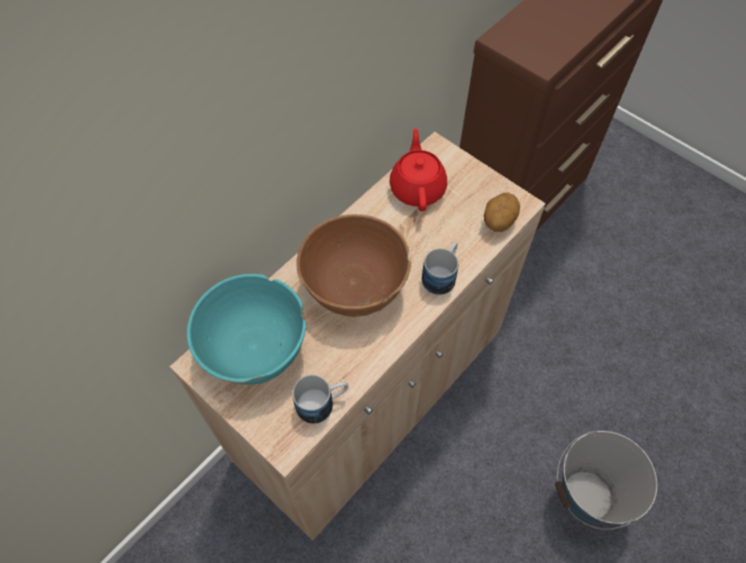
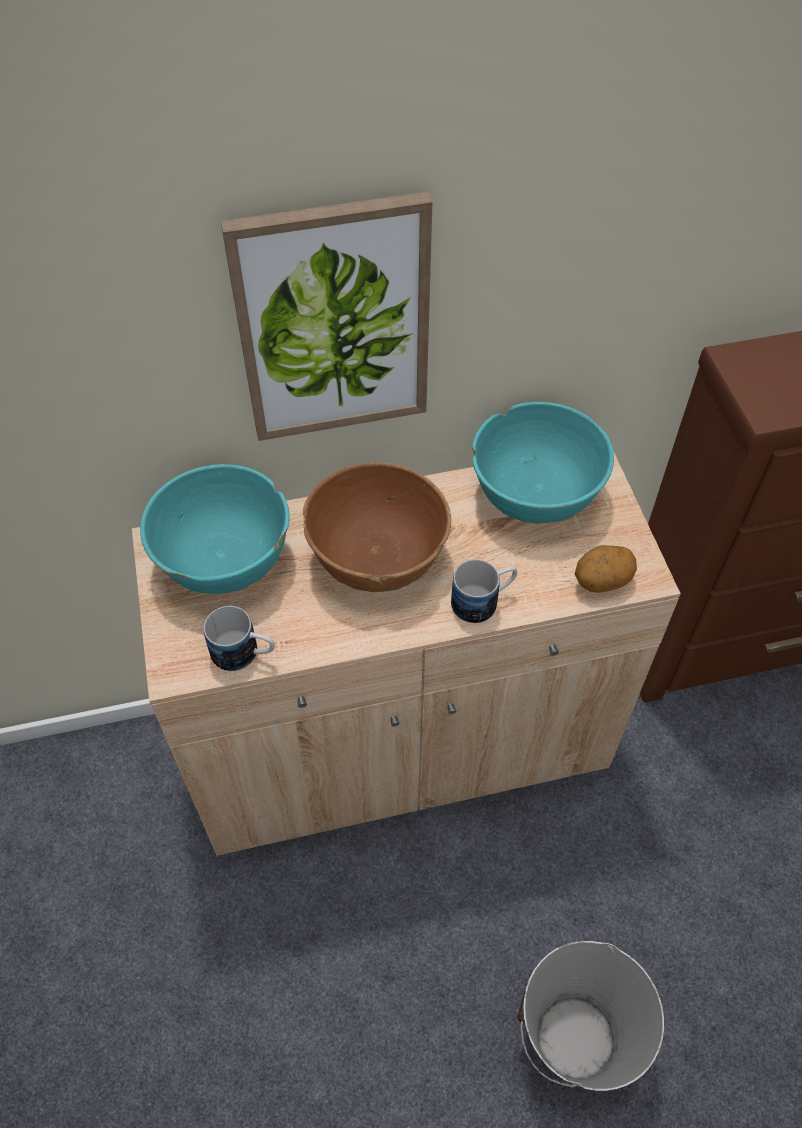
camera: 35 degrees right, 5 degrees down
red teapot [389,128,447,211] -> turquoise bowl [472,402,614,523]
none -> picture [221,192,433,441]

